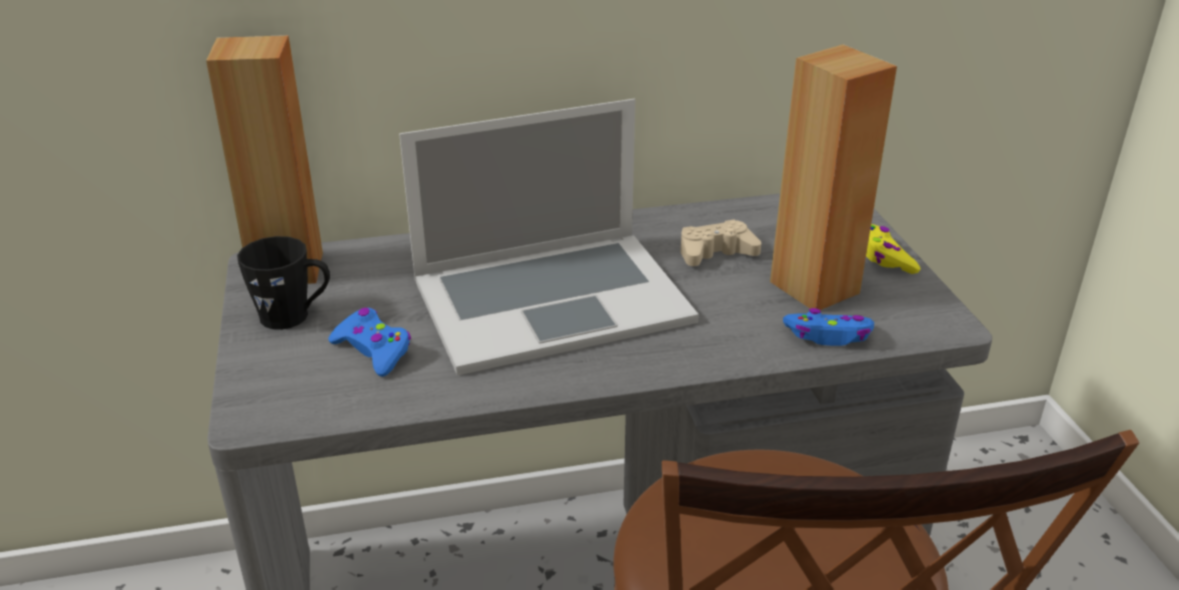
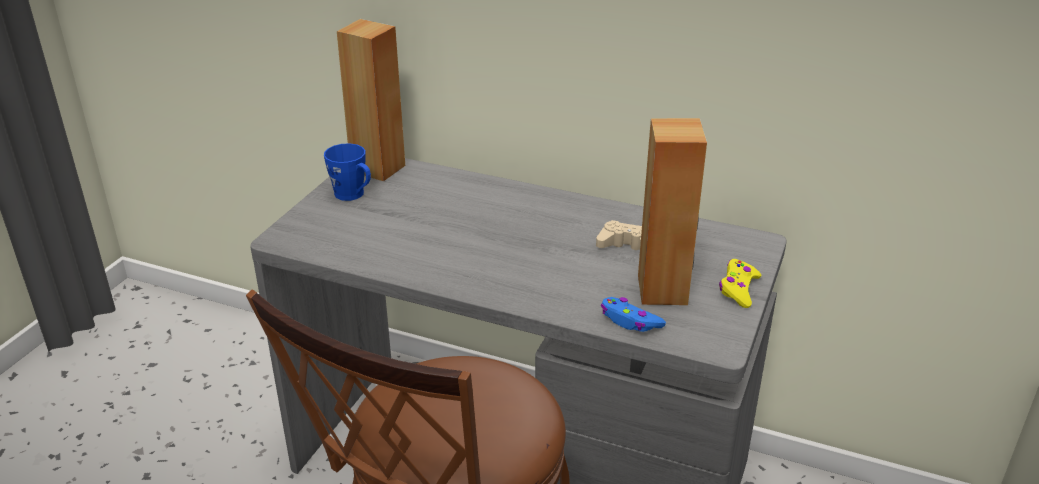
camera: 35 degrees right, 0 degrees up
black mug [237,236,330,330] -> blue mug [324,143,371,201]
blue game controller [328,308,411,377] -> none
laptop [399,99,699,376] -> none

